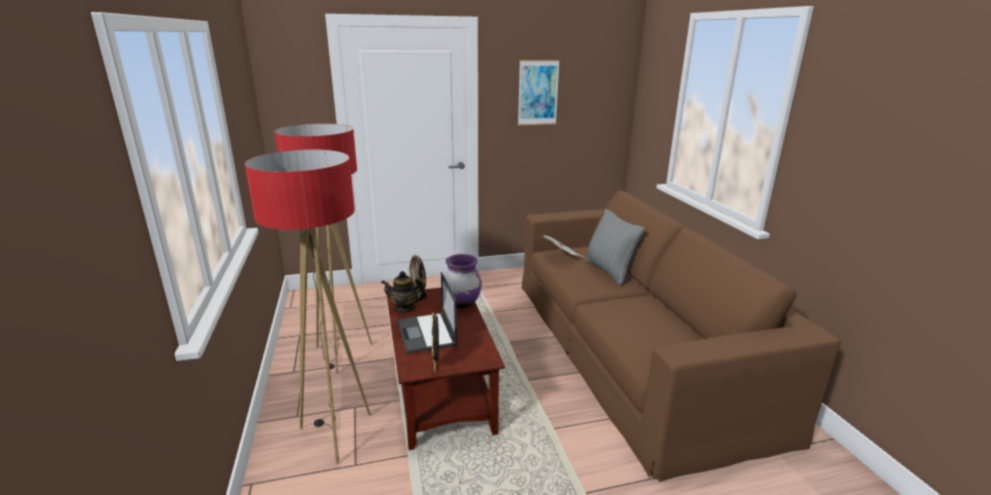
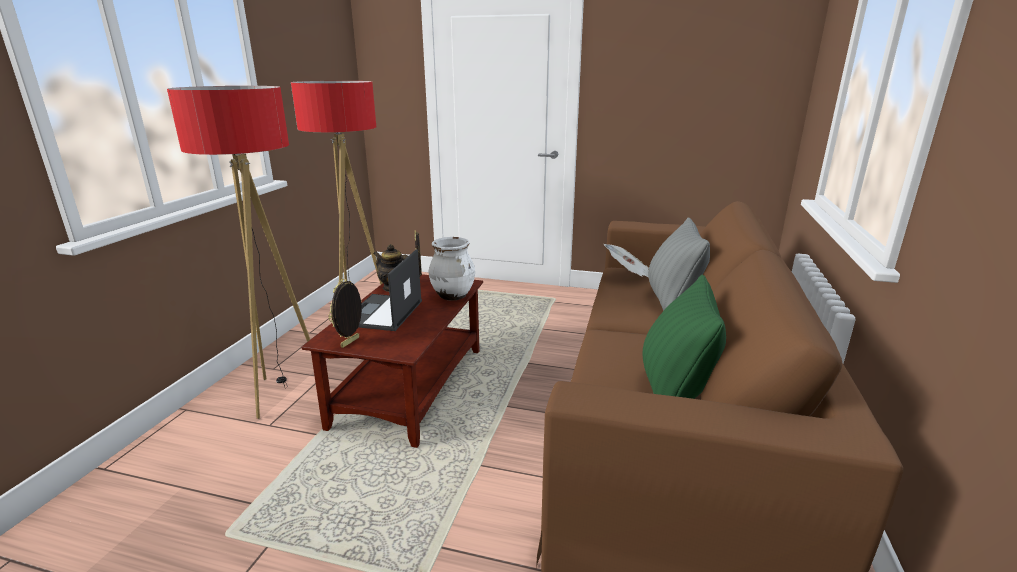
camera: 30 degrees right, 0 degrees up
purple vase [444,254,482,309] -> white vase [429,237,475,300]
picture [518,60,560,125] -> none
none -> green pillow [643,274,726,399]

